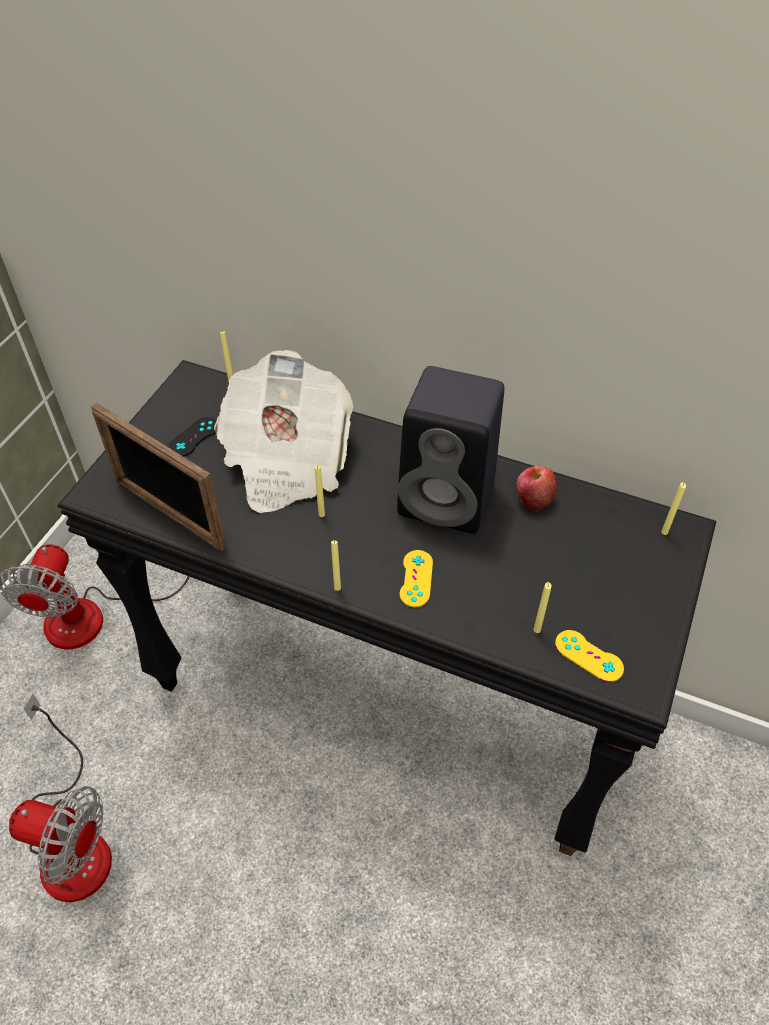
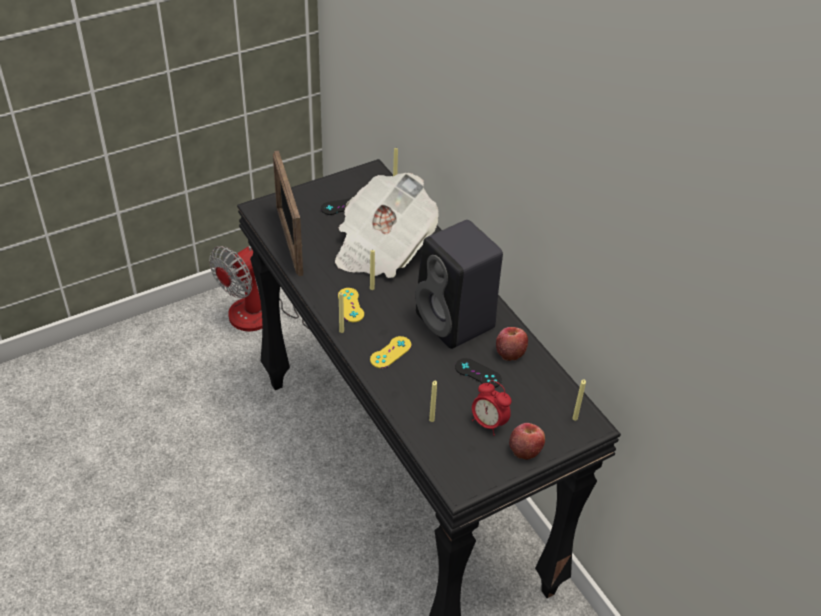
camera: 35 degrees right, 5 degrees down
fan [9,693,112,902] -> none
yellow game controller [555,630,624,682] -> yellow game controller moved to [338,288,364,322]
none -> black game controller [455,358,502,388]
none -> alarm clock [472,380,512,436]
none -> apple [509,423,545,460]

